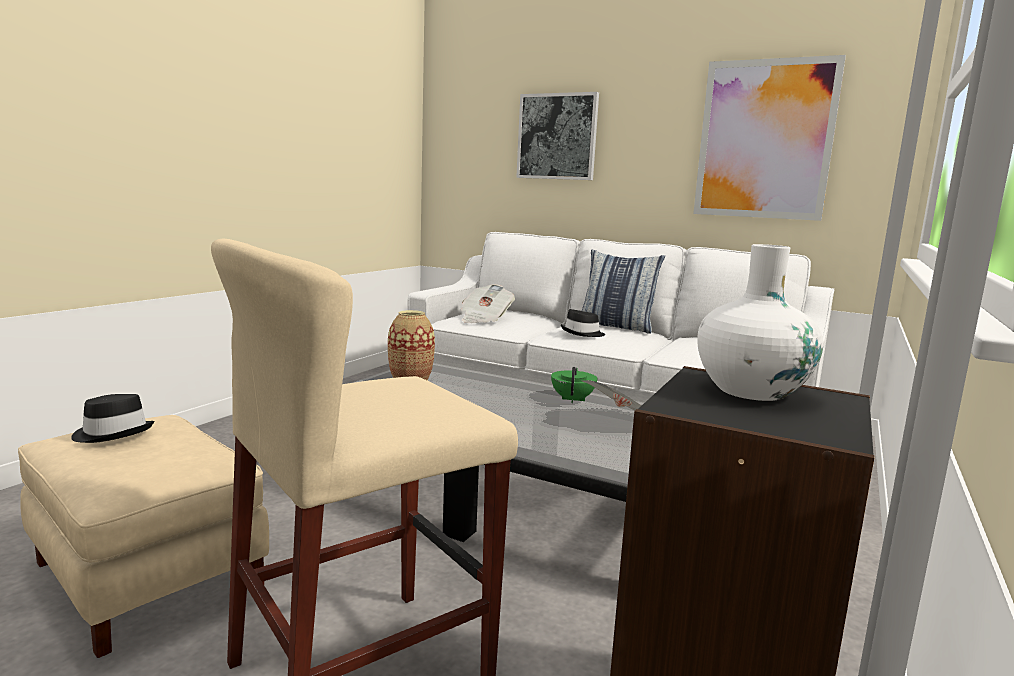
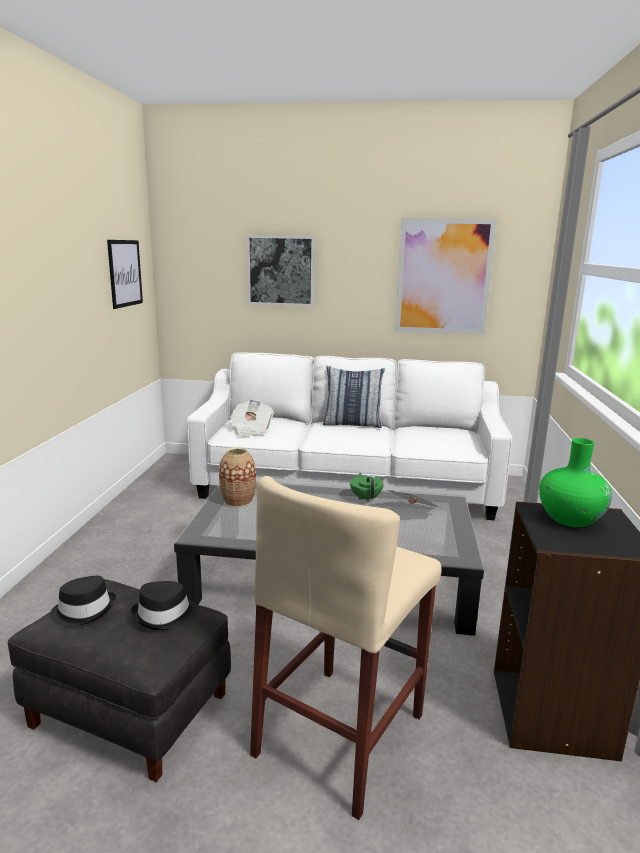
camera: 20 degrees left, 5 degrees up
beige ottoman [18,415,269,658] -> black ottoman [8,579,231,782]
black hat [561,309,605,337] -> black hat moved to [131,581,197,630]
white vase [697,244,824,401] -> green vase [539,438,612,527]
none -> picture [107,240,143,309]

